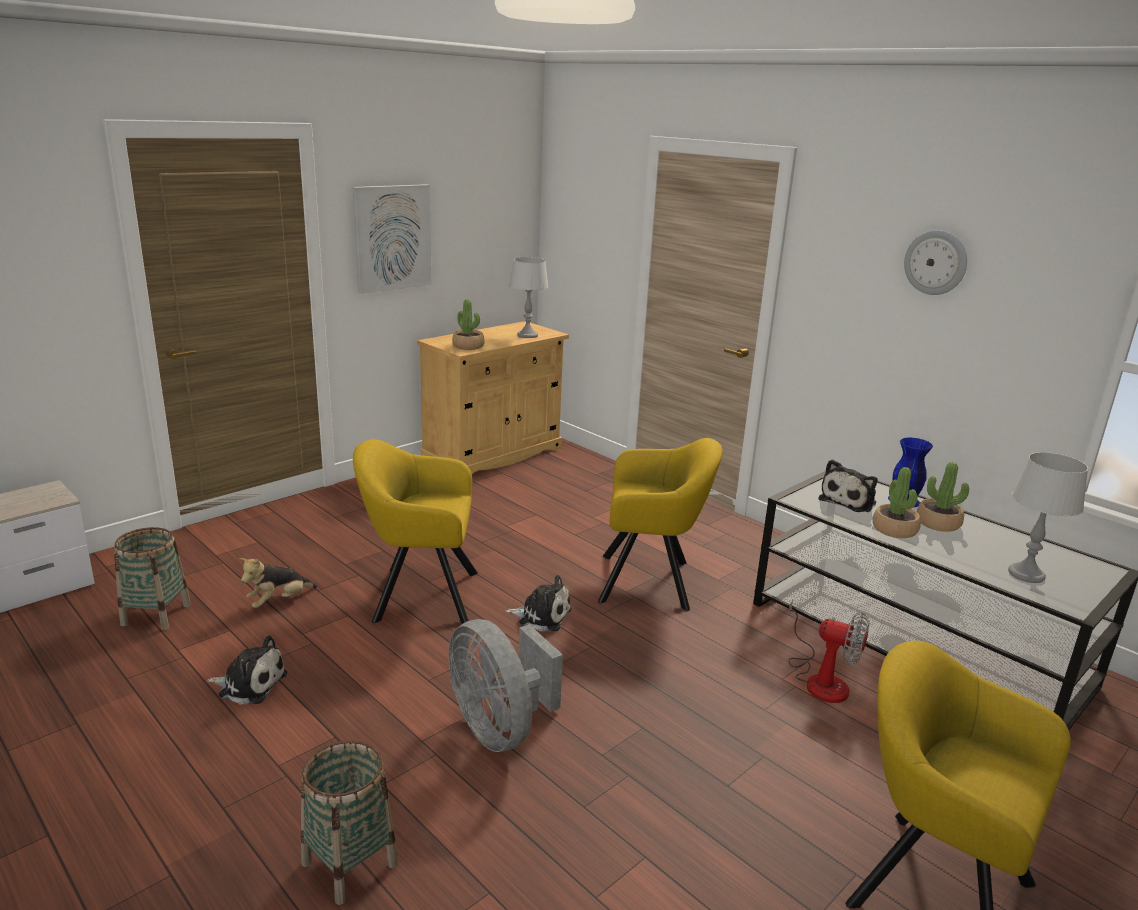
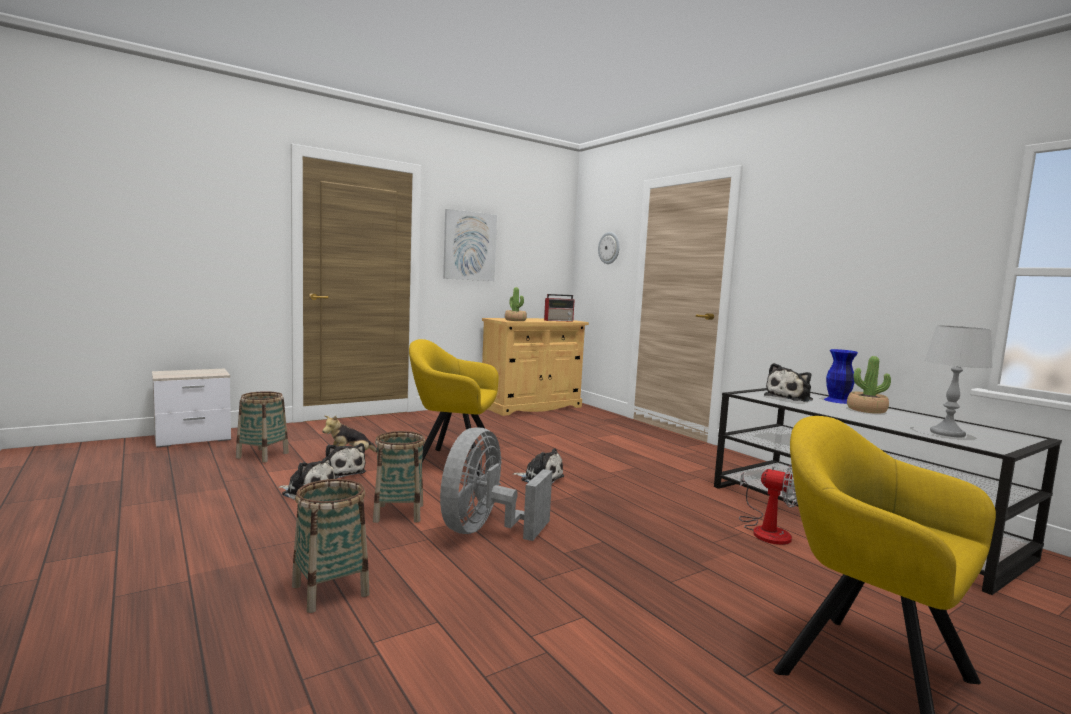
camera: 10 degrees right, 15 degrees down
grey fan [448,619,563,752] -> grey fan turned 45 degrees clockwise [440,428,552,541]
grey table lamp [509,257,548,338] -> radio [544,294,574,322]
yellow armchair [598,438,723,611] -> none
potted plant [873,467,921,538] -> none
wall clock [904,230,967,295] -> wall clock moved to [598,232,620,264]
none -> plush toy [326,443,366,479]
none -> basket [373,431,425,523]

